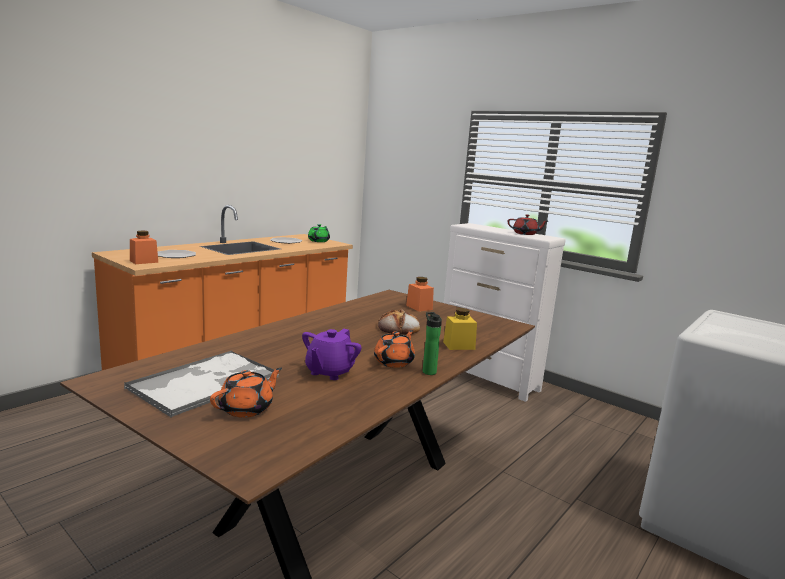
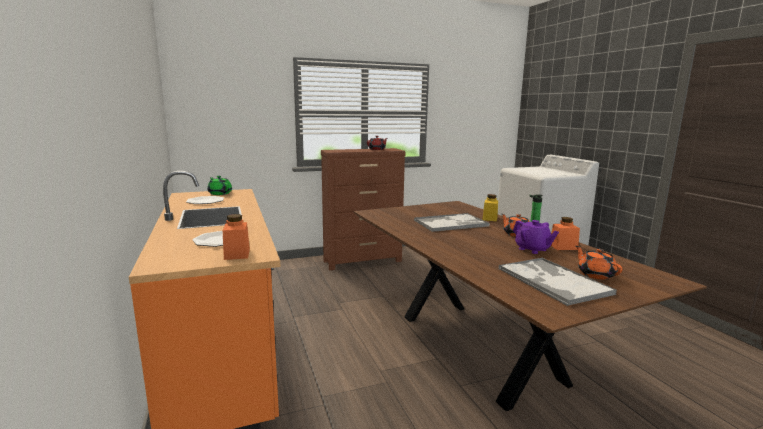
camera: 60 degrees left, 0 degrees up
bread [378,309,420,334] -> tray [414,213,490,232]
orange jar [406,277,434,312] -> orange jar moved to [551,217,580,250]
white dresser [444,223,566,402] -> brown dresser [321,148,405,270]

